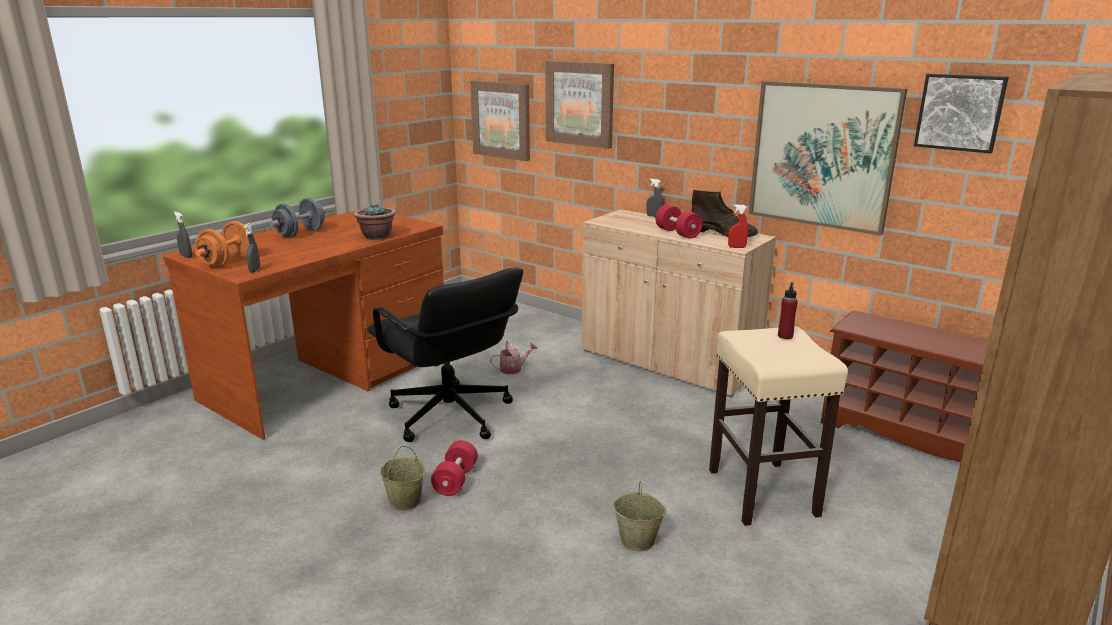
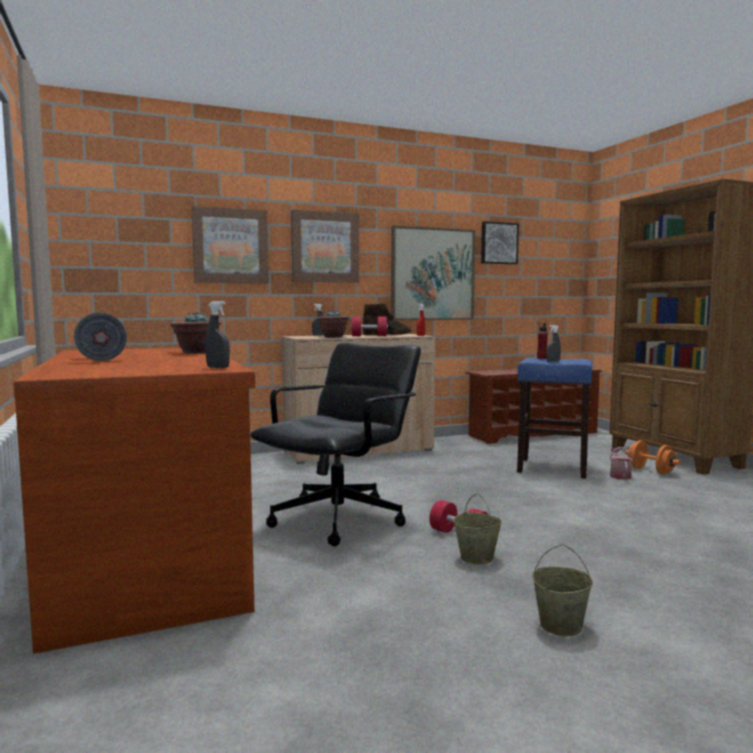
camera: 60 degrees left, 15 degrees down
grey spray bottle [174,212,192,258] -> grey spray bottle moved to [546,325,561,362]
orange dumbbell [195,221,253,267] -> orange dumbbell moved to [625,440,680,475]
black office chair [367,267,523,442] -> black office chair turned 45 degrees counterclockwise [250,342,421,546]
picture [470,81,530,161] -> picture moved to [291,210,359,283]
watering can [490,340,538,374] -> watering can moved to [610,447,634,480]
beige bucket [613,481,666,551] -> beige bucket moved to [532,544,593,636]
beige stool [709,326,848,526] -> blue stool [517,357,592,479]
none -> potted plant [316,311,350,338]

